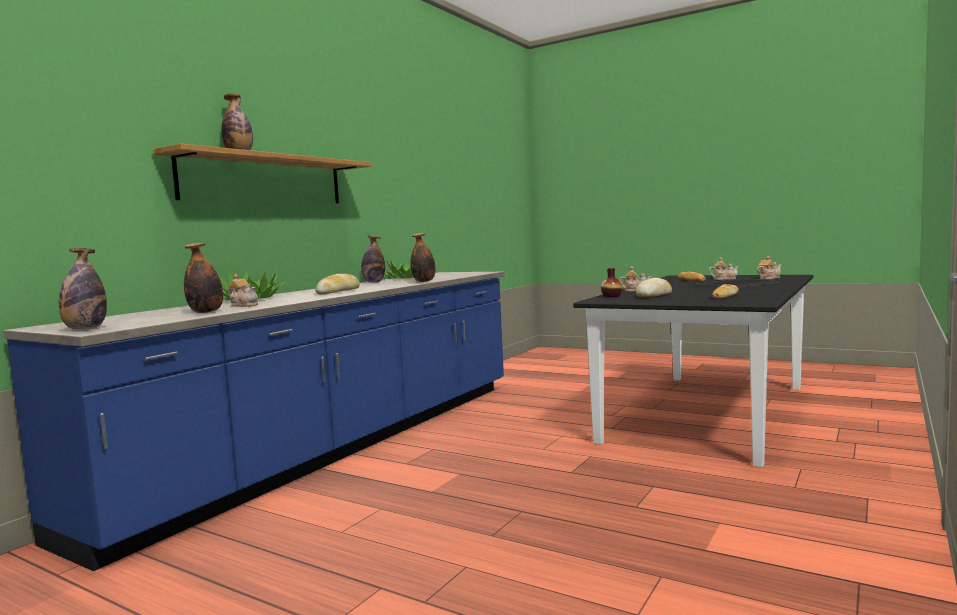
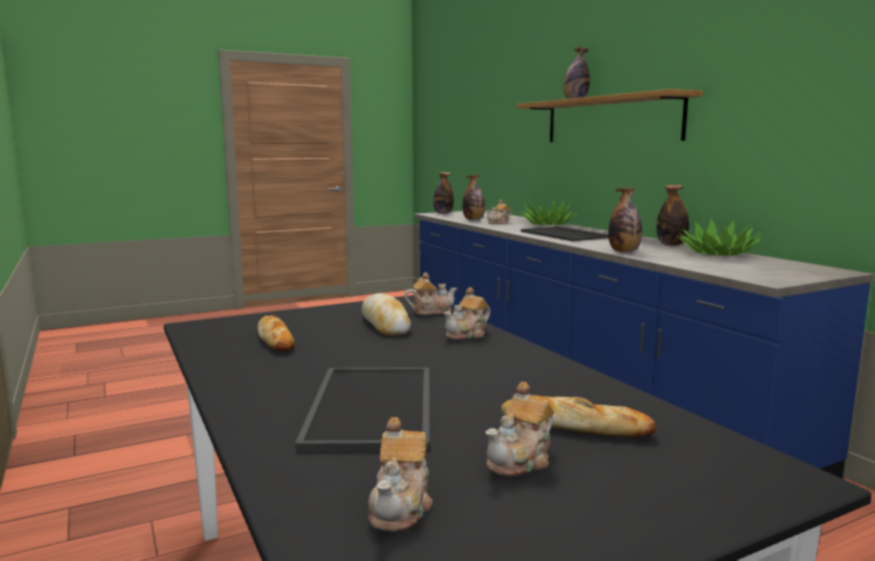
camera: 120 degrees right, 5 degrees up
bread [315,274,360,294] -> tray [521,226,609,241]
vase [601,268,622,297] -> teapot [405,272,457,315]

